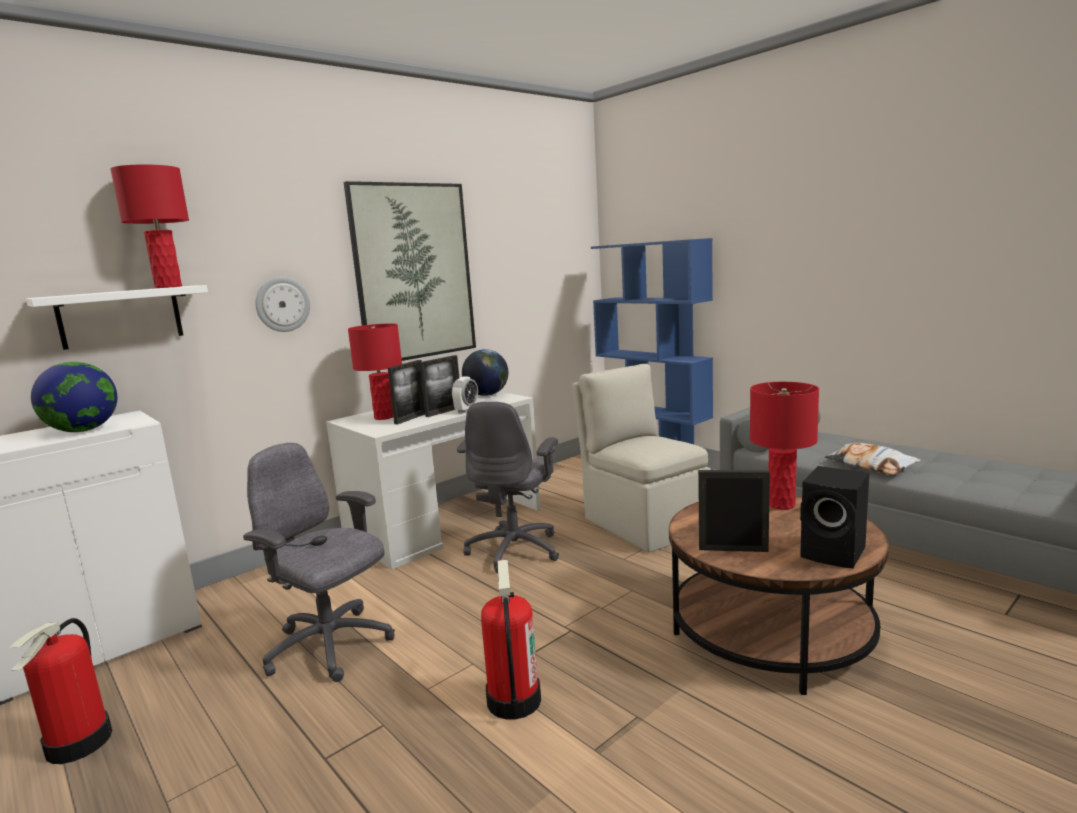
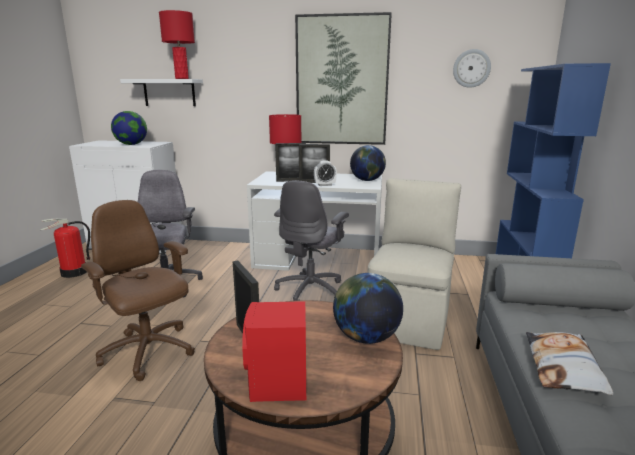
camera: 50 degrees right, 5 degrees up
wall clock [255,277,310,332] -> wall clock moved to [453,49,491,88]
grey office chair [457,401,559,574] -> grey office chair turned 45 degrees counterclockwise [274,180,349,301]
fire extinguisher [481,560,541,719] -> brown office chair [81,200,195,381]
red table lamp [750,382,819,510] -> globe [333,273,403,344]
black speaker [800,466,869,569] -> red speaker [242,301,306,402]

